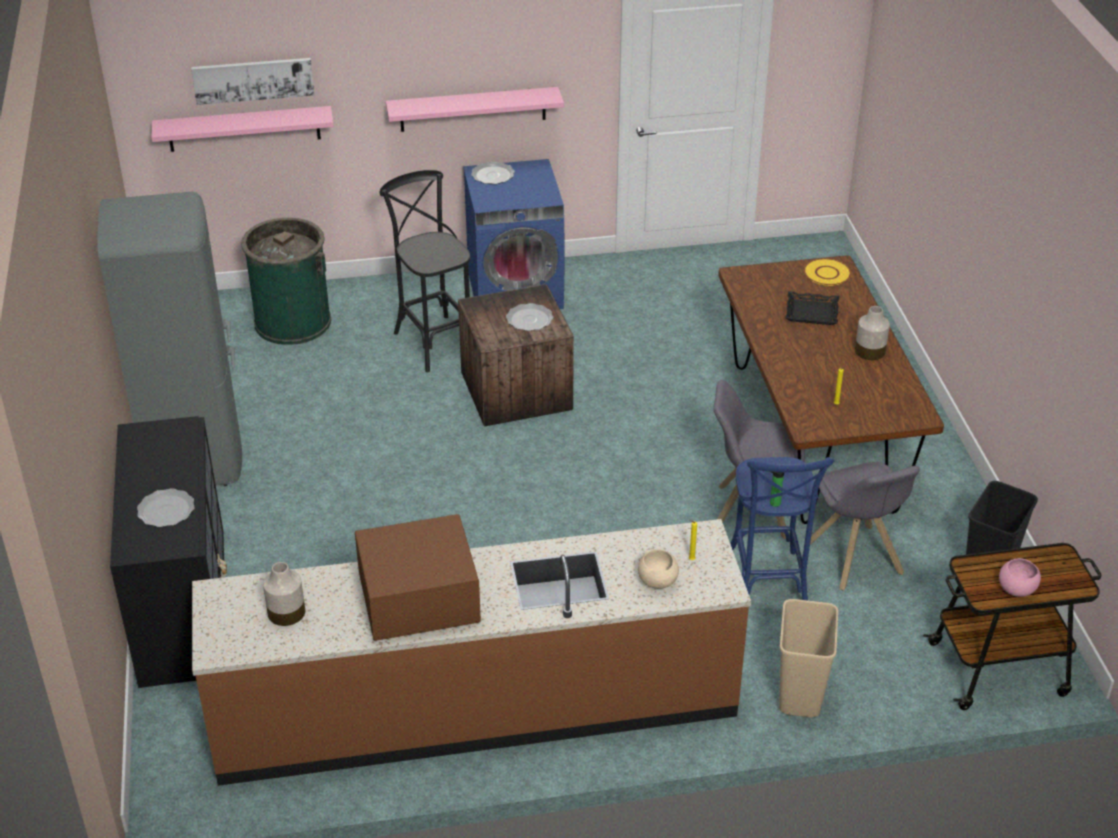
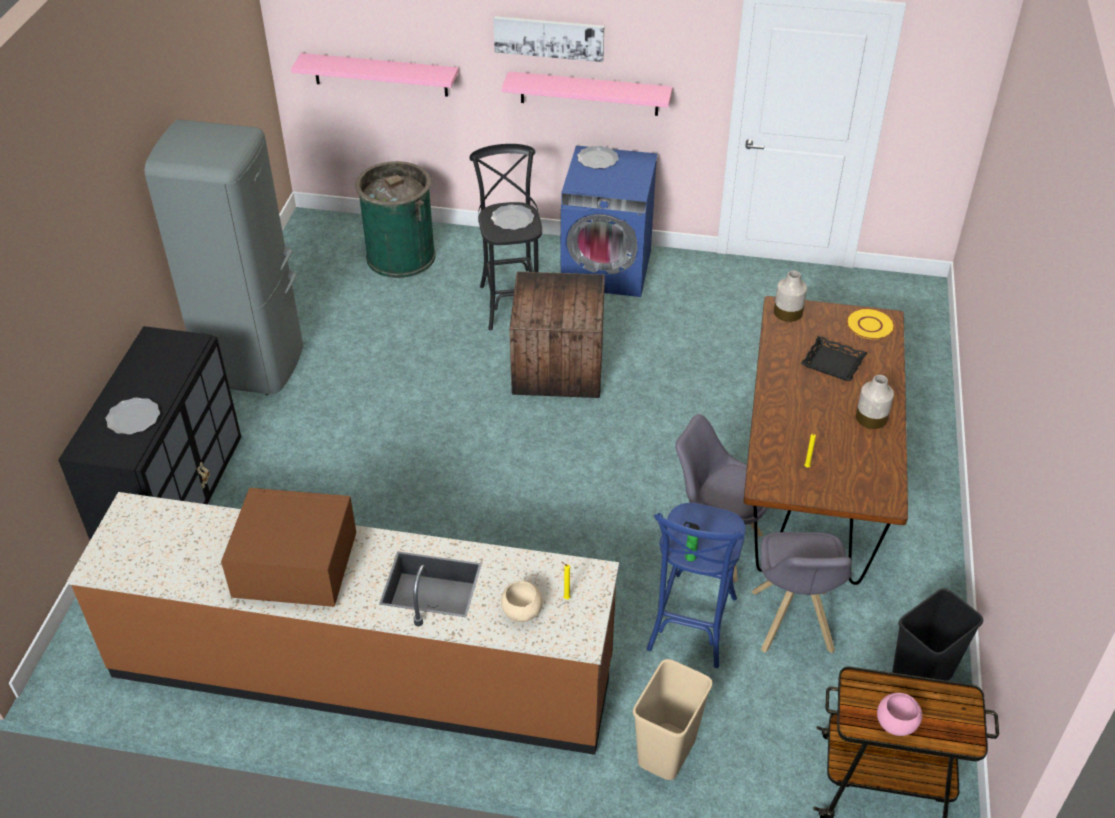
camera: 20 degrees right, 5 degrees up
picture [191,58,314,105] -> picture moved to [493,16,604,62]
beige vase [263,562,305,626] -> beige vase moved to [774,271,807,322]
plate [506,303,553,331] -> plate moved to [491,204,534,230]

